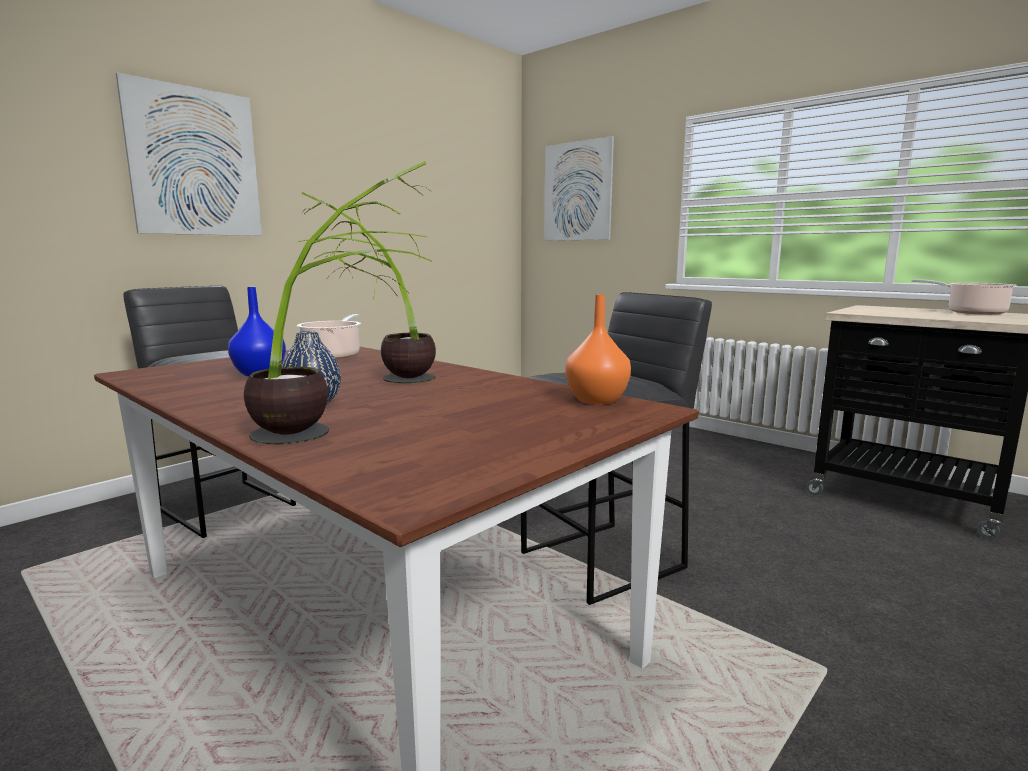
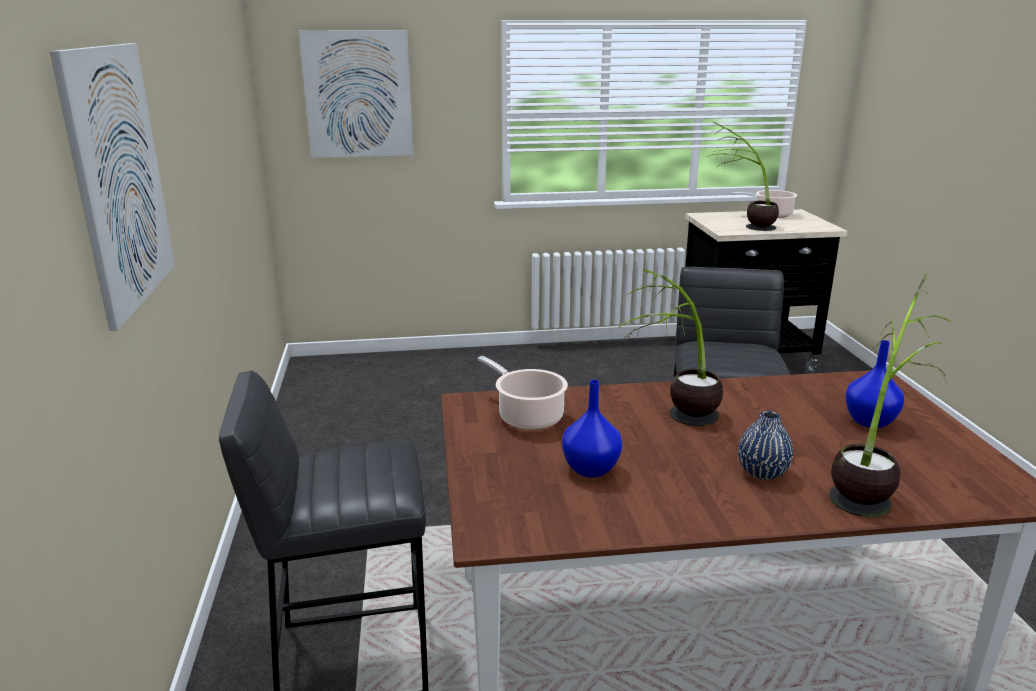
camera: 50 degrees left, 10 degrees up
orange vase [565,294,631,405] -> none
none -> potted plant [706,122,779,231]
none -> blue vase [845,340,904,428]

